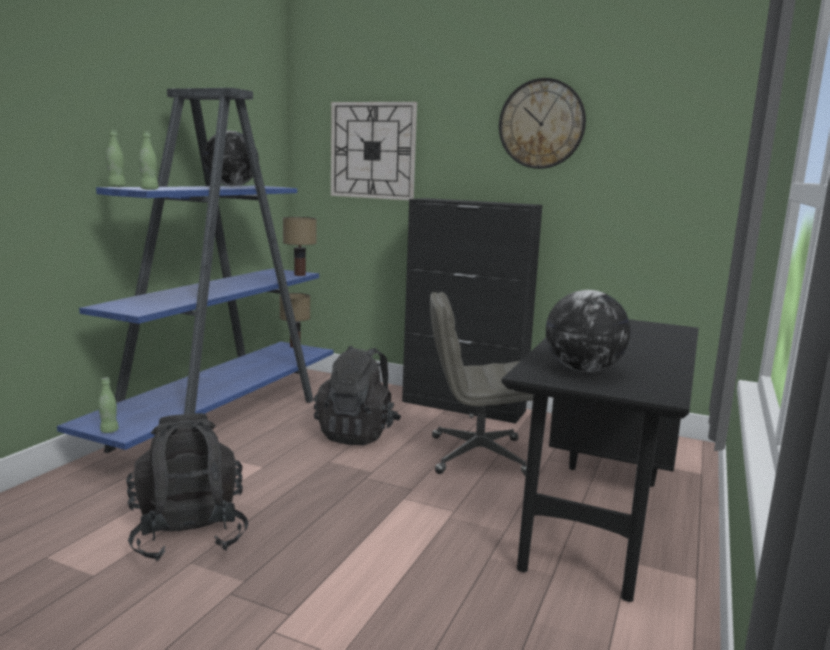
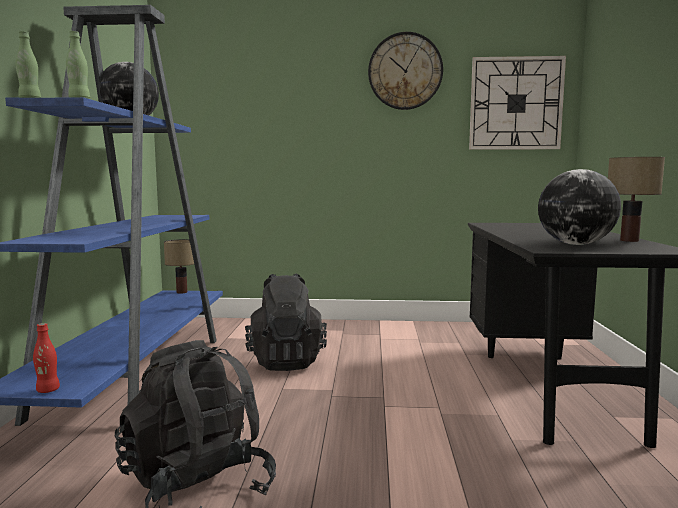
camera: 20 degrees left, 5 degrees down
green bottle [98,377,119,433] -> red bottle [33,323,60,393]
table lamp [283,217,317,276] -> table lamp moved to [608,157,665,242]
wall clock [331,102,417,200] -> wall clock moved to [469,56,566,150]
black cabinet [402,198,543,424] -> none
grey office chair [430,292,533,476] -> none

